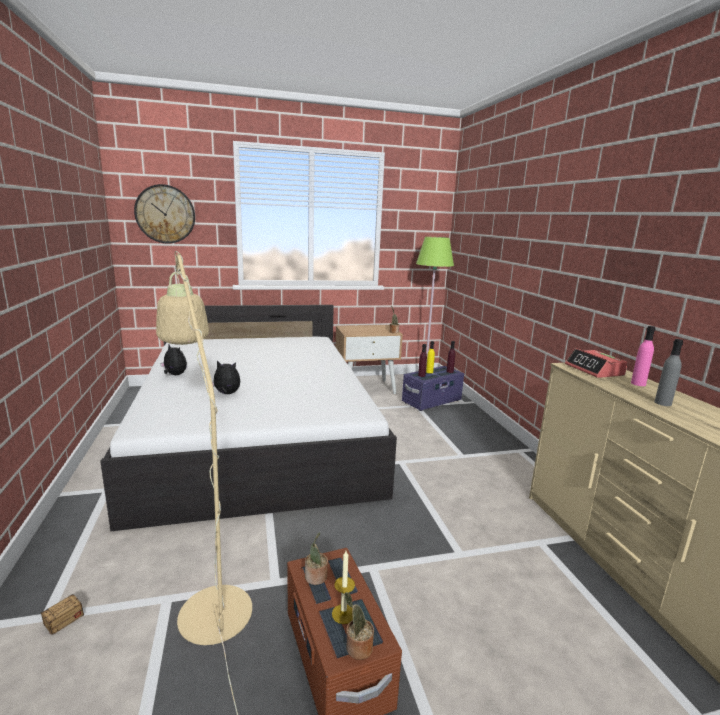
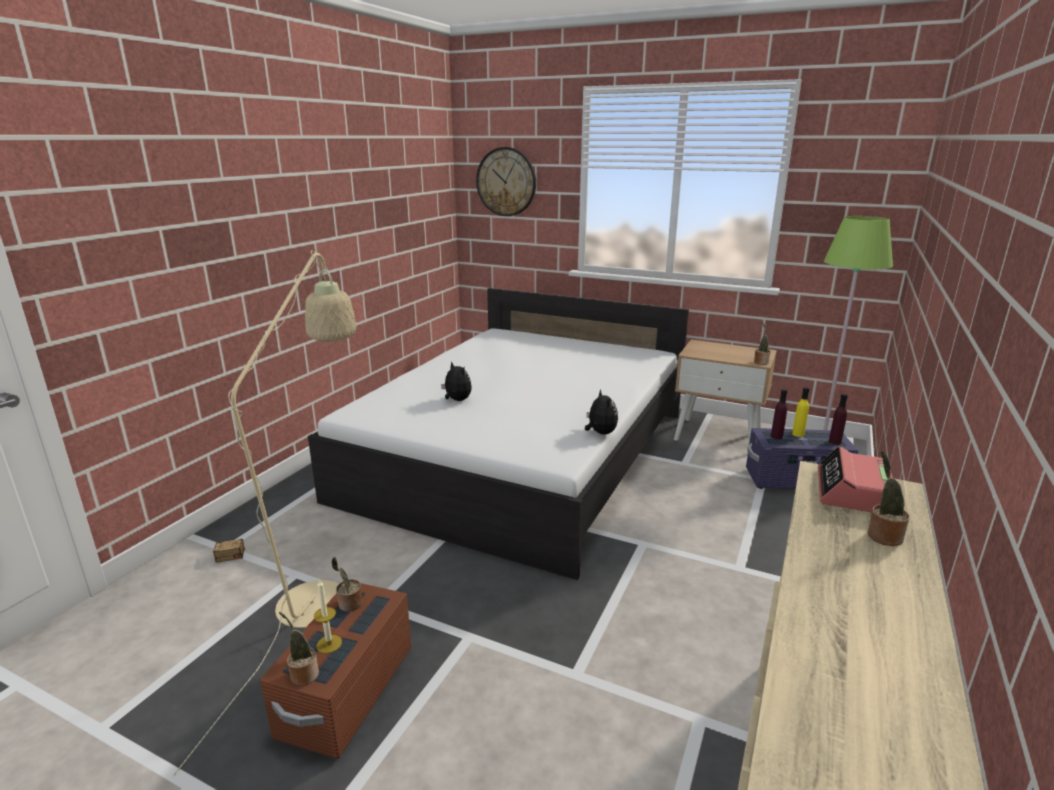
camera: 40 degrees right, 5 degrees up
plush toy [160,345,187,375] -> plush toy moved to [585,389,618,435]
pink bottle [631,326,655,386] -> potted plant [868,451,910,546]
grey bottle [654,339,683,406] -> none

